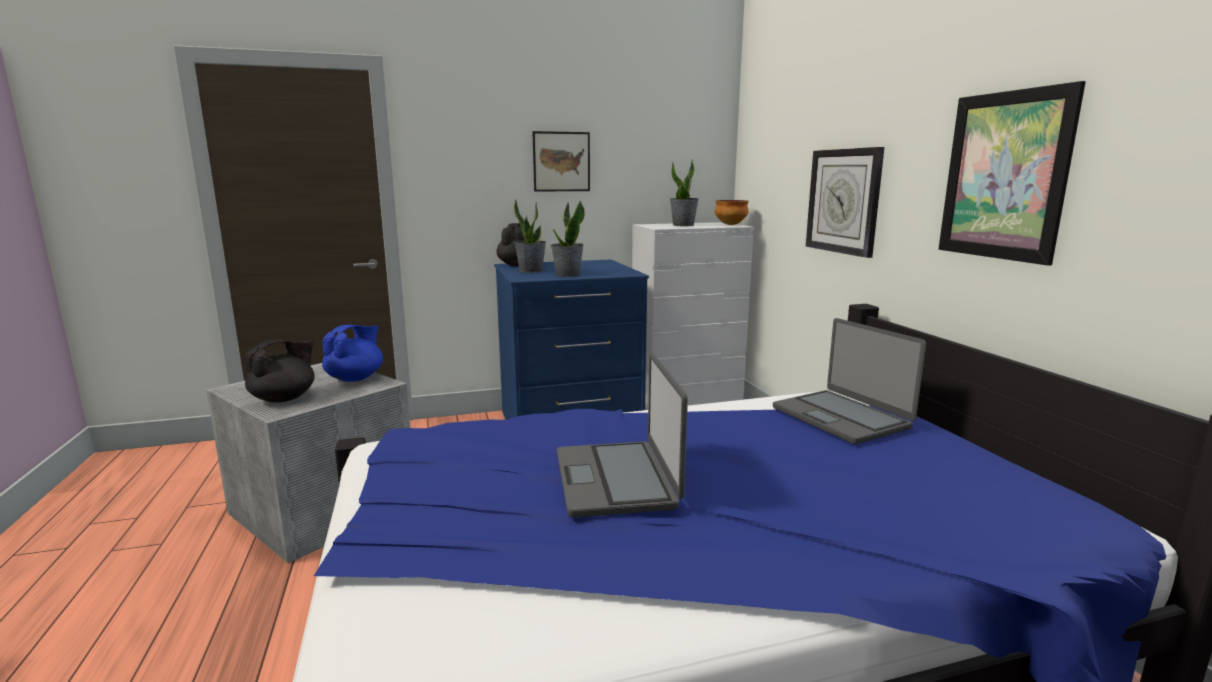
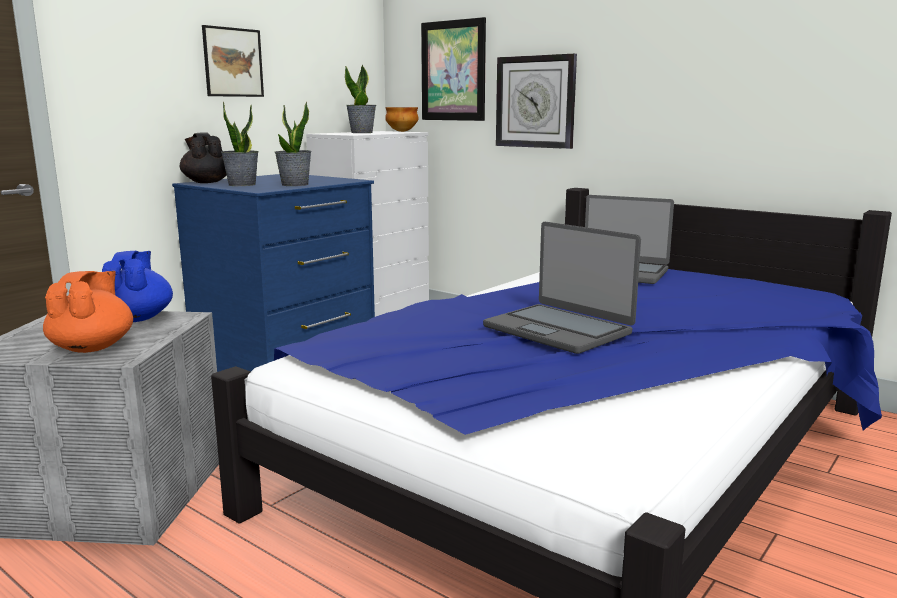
camera: 35 degrees left, 0 degrees up
black teapot [244,340,315,403] -> orange teapot [43,271,133,353]
picture [939,81,1086,266] -> picture moved to [421,17,486,121]

